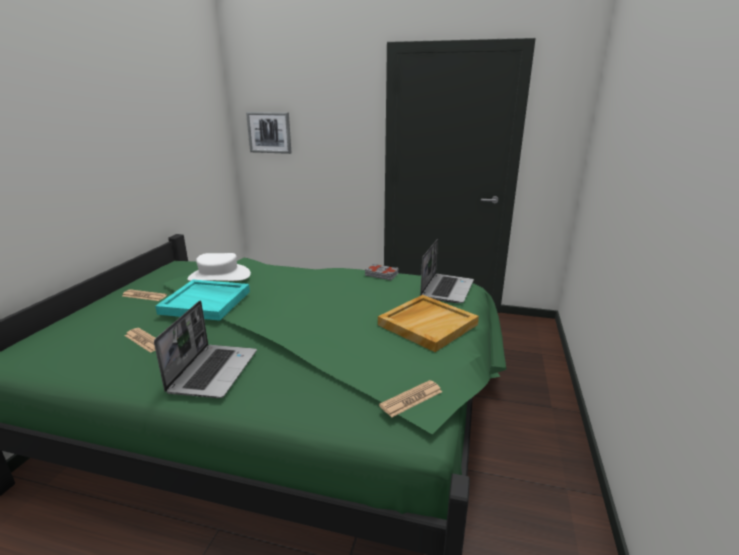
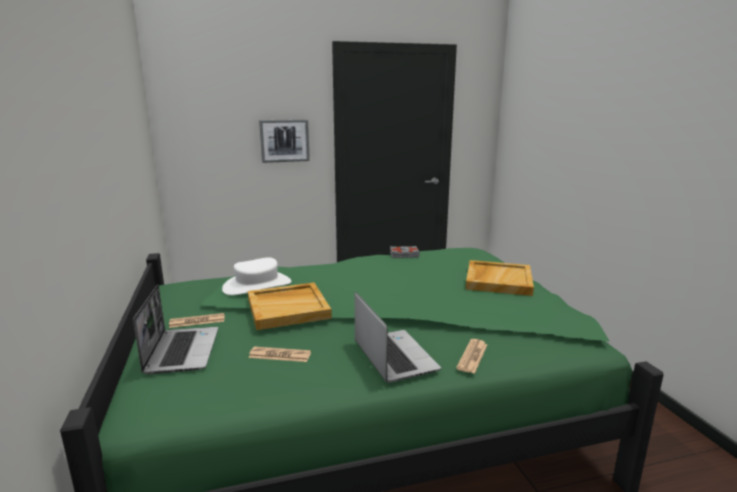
camera: 30 degrees left, 5 degrees down
turquoise tray [155,280,250,321] -> beige tray [248,283,332,330]
picture [246,112,291,154] -> picture moved to [259,119,310,163]
newspaper [379,380,442,417] -> newspaper moved to [456,339,487,374]
laptop [420,239,474,303] -> laptop moved to [133,284,218,374]

